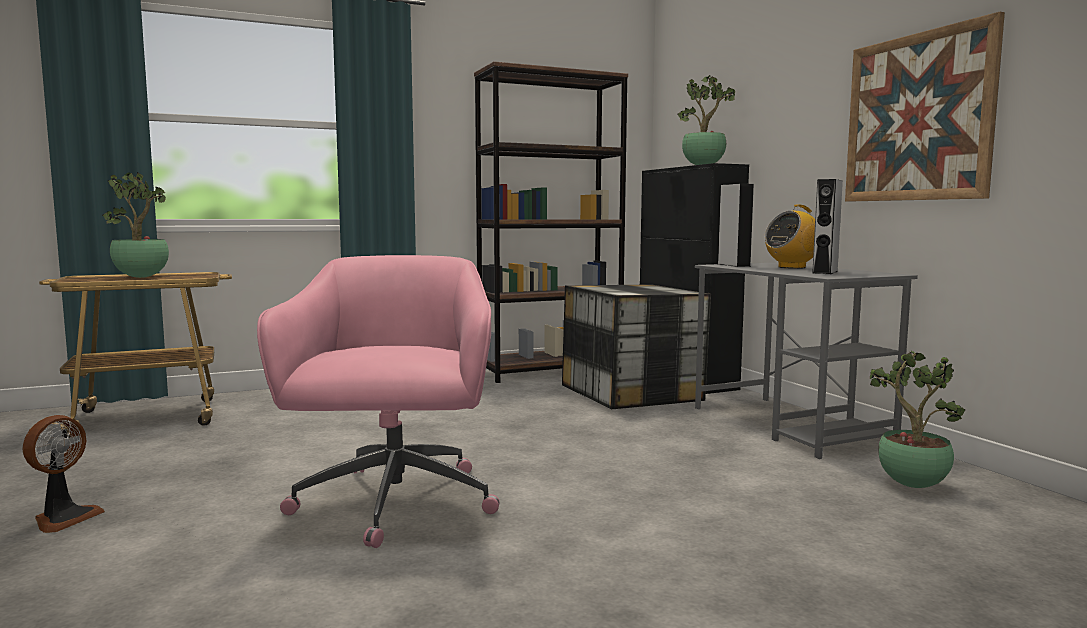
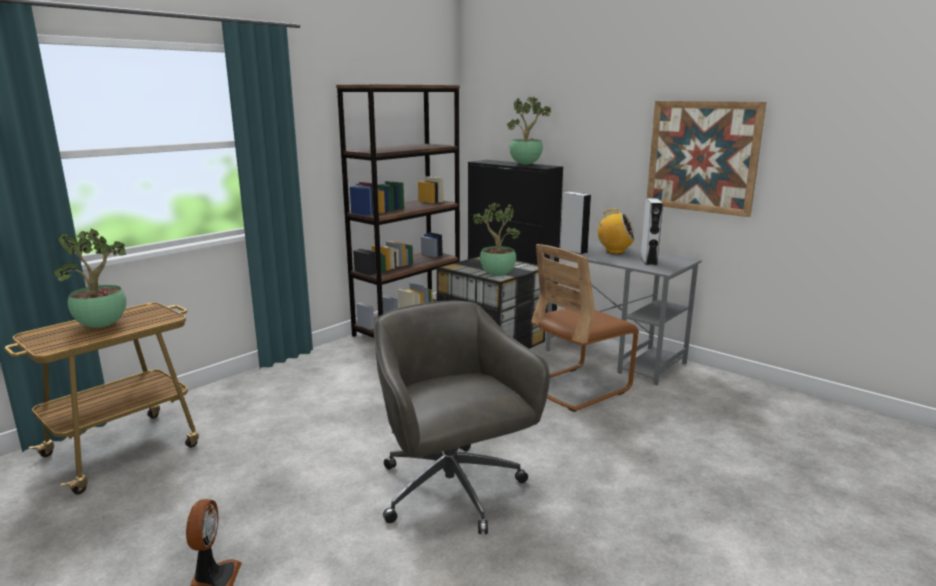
camera: 25 degrees left, 10 degrees up
pink office chair [257,255,500,548] -> grey office chair [374,301,550,534]
radio [765,205,815,269] -> radio turned 105 degrees counterclockwise [597,209,635,254]
potted plant [870,351,965,488] -> potted plant moved to [473,202,520,276]
none -> brown chair [531,244,639,412]

